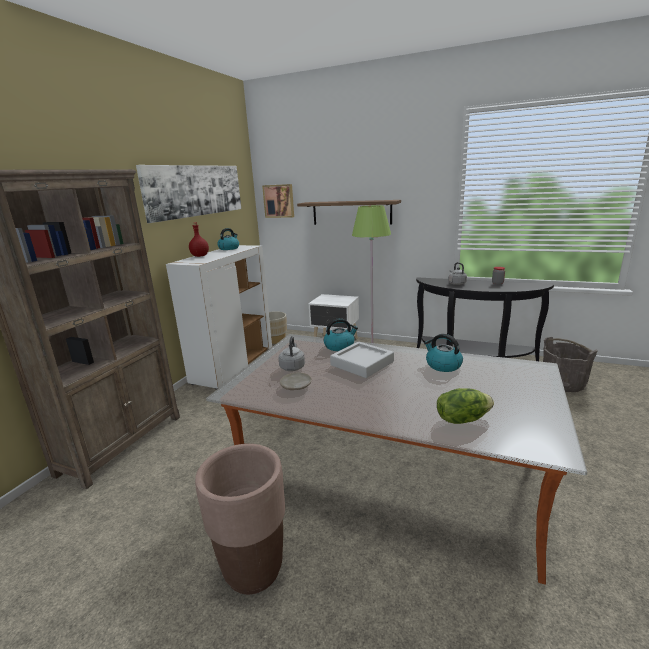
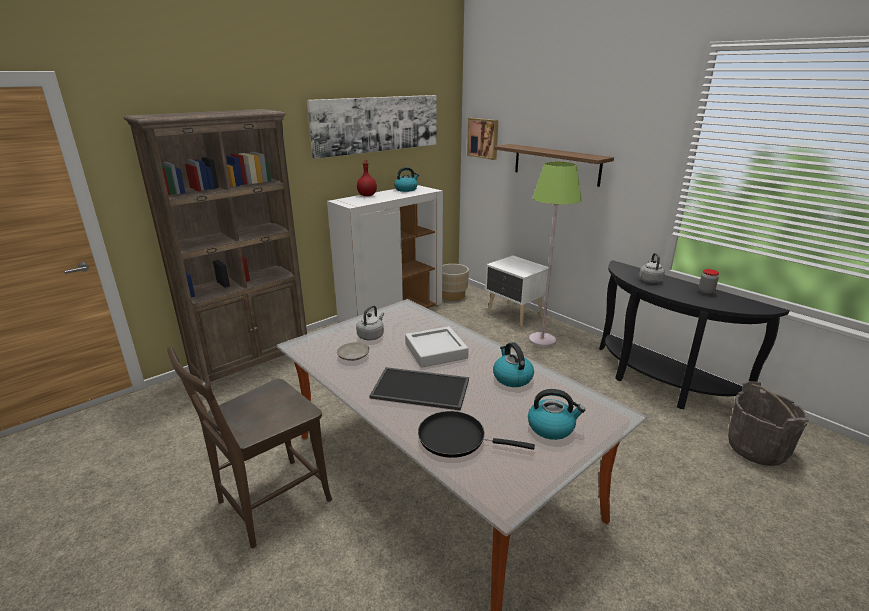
camera: 25 degrees right, 5 degrees up
brown planter [195,444,285,594] -> brown chair [167,347,332,548]
kettle [324,318,358,351] -> kettle moved to [528,389,585,440]
lettuce [437,388,494,424] -> black frying pan [418,411,535,458]
none -> tray [369,367,469,411]

